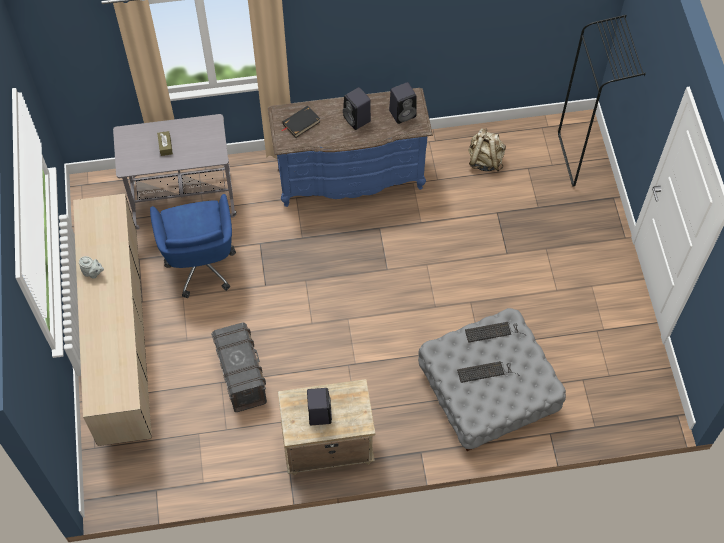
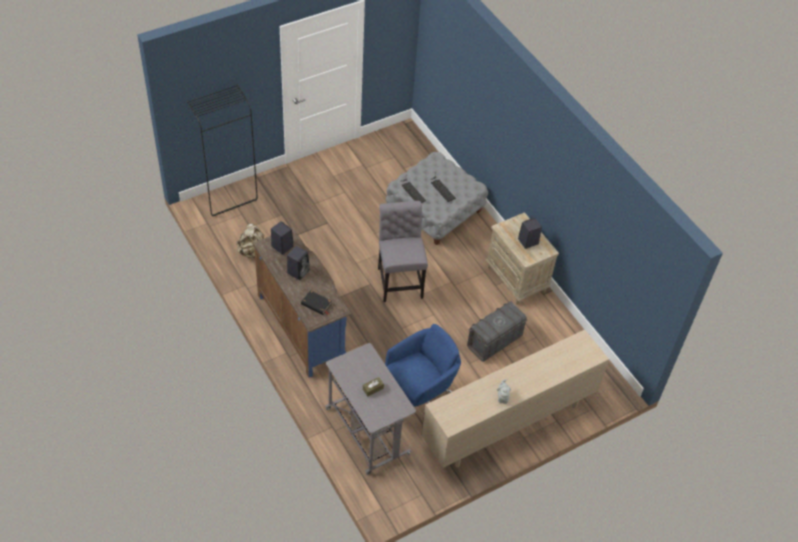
camera: 115 degrees left, 10 degrees down
none -> grey chair [378,201,428,302]

